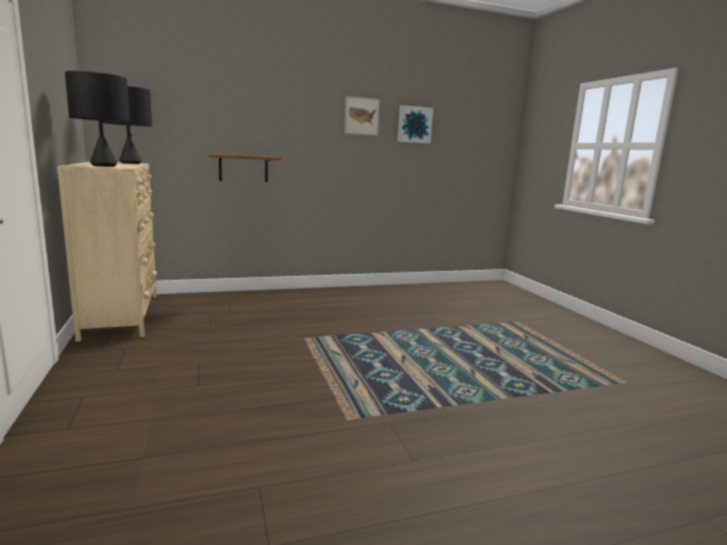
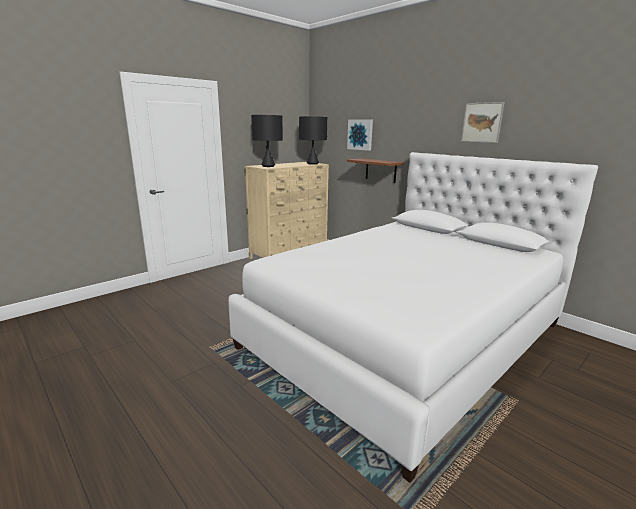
camera: 65 degrees right, 5 degrees up
picture [397,105,433,144] -> picture moved to [347,120,373,151]
none -> white bed [228,152,598,483]

